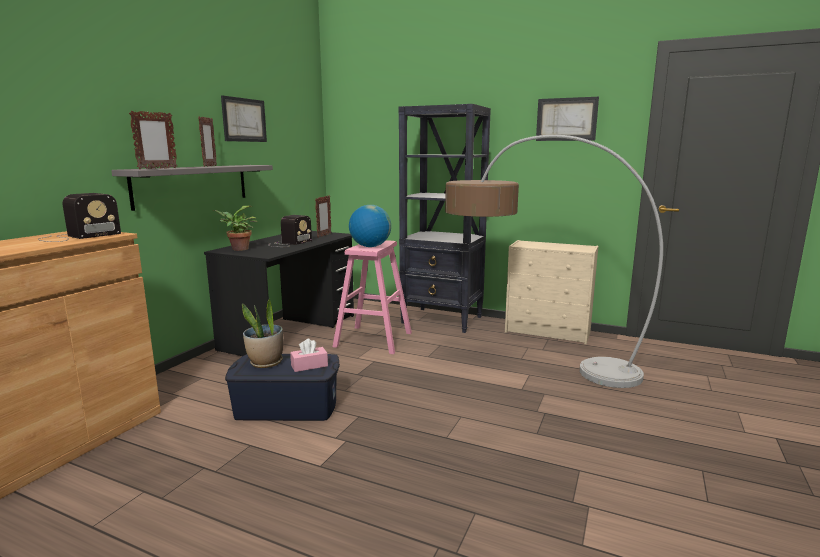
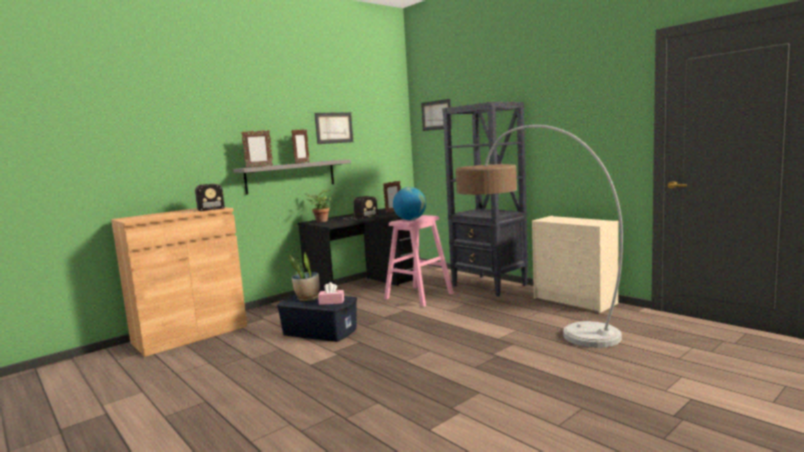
camera: 25 degrees right, 5 degrees down
picture [536,97,599,141] -> picture moved to [421,99,452,131]

